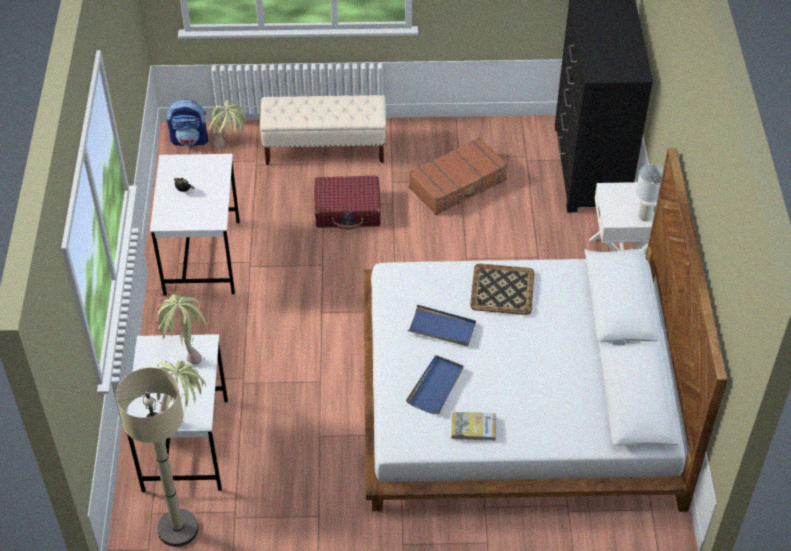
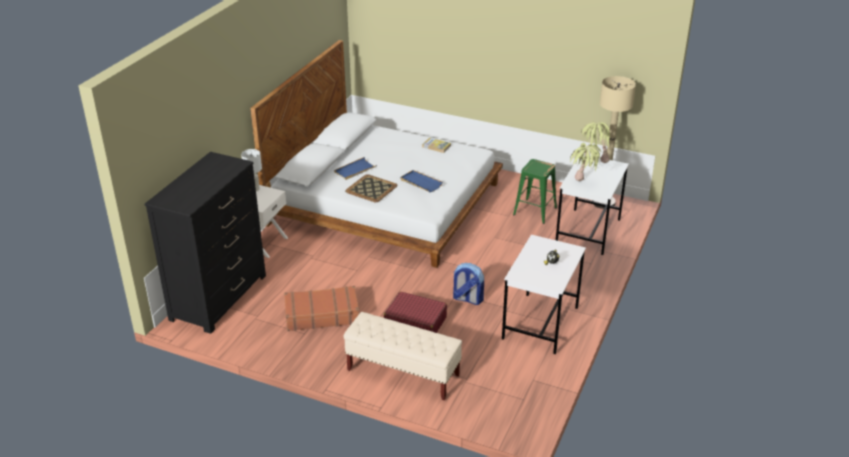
camera: 155 degrees left, 15 degrees down
backpack [167,99,208,146] -> backpack moved to [453,263,484,305]
potted plant [209,100,246,149] -> none
blue tray [406,355,464,414] -> blue tray moved to [334,157,377,180]
none -> green stool [513,159,557,224]

